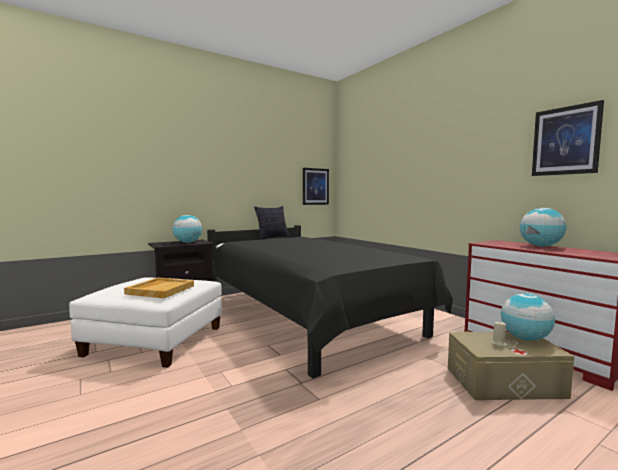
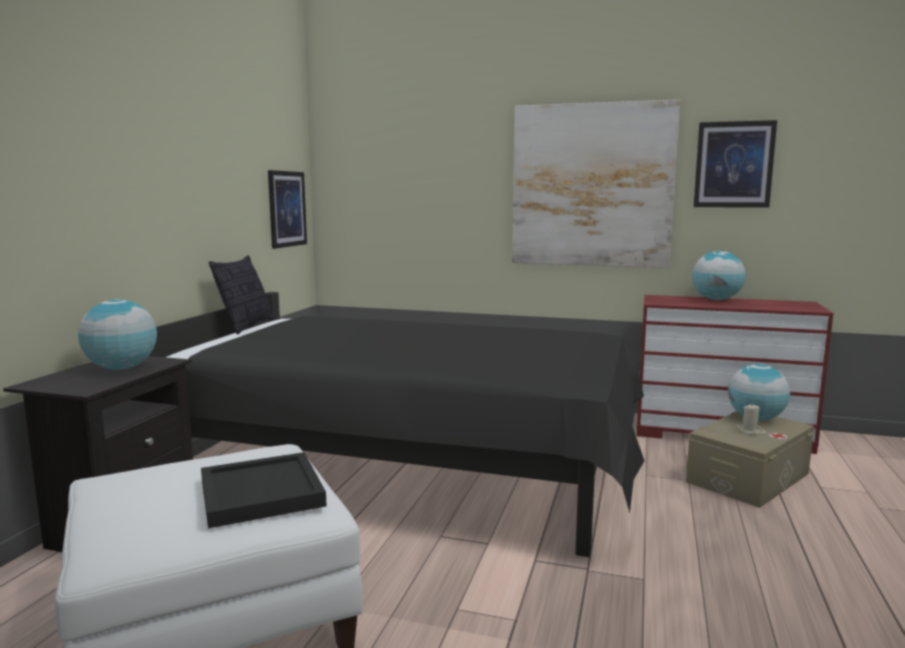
camera: 40 degrees left, 5 degrees up
beige tray [124,278,194,298] -> black tray [201,452,326,528]
none -> picture [512,99,680,268]

